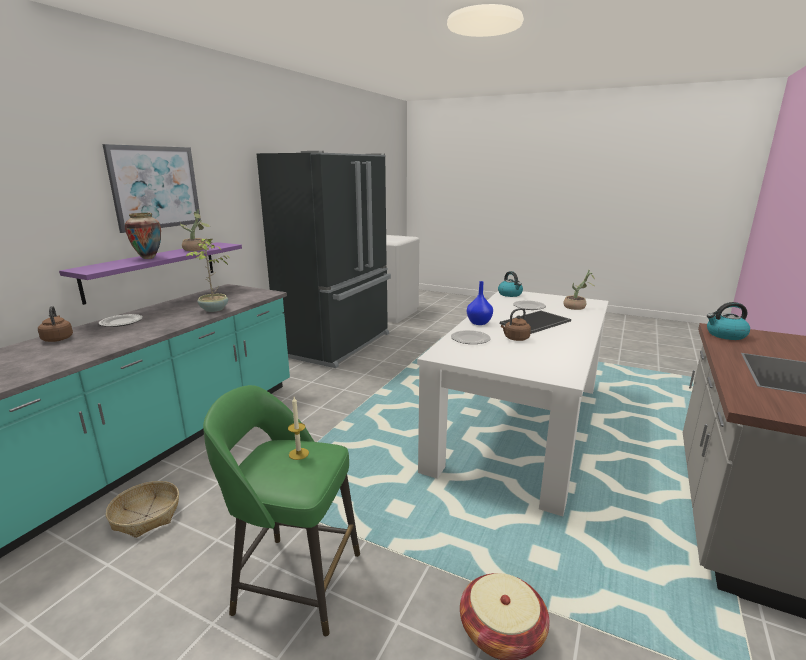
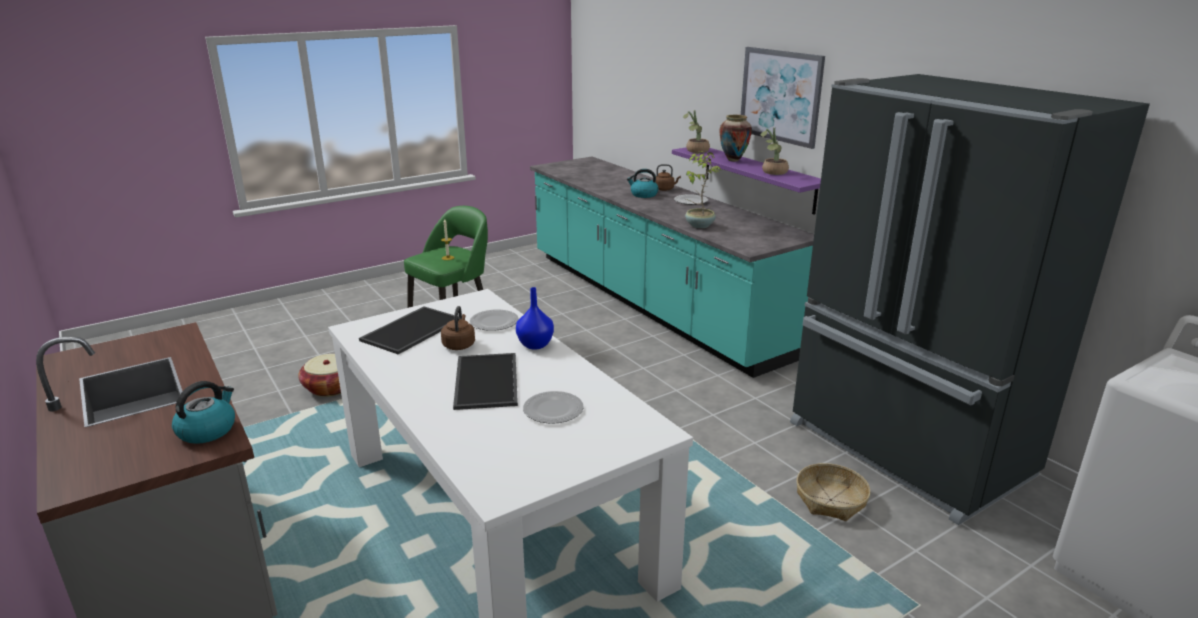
camera: 120 degrees right, 5 degrees up
basket [106,481,179,538] -> basket moved to [797,463,870,521]
kettle [498,271,523,297] -> kettle moved to [627,169,658,198]
potted plant [563,270,595,310] -> potted plant moved to [683,110,710,153]
none -> tray [359,306,459,354]

